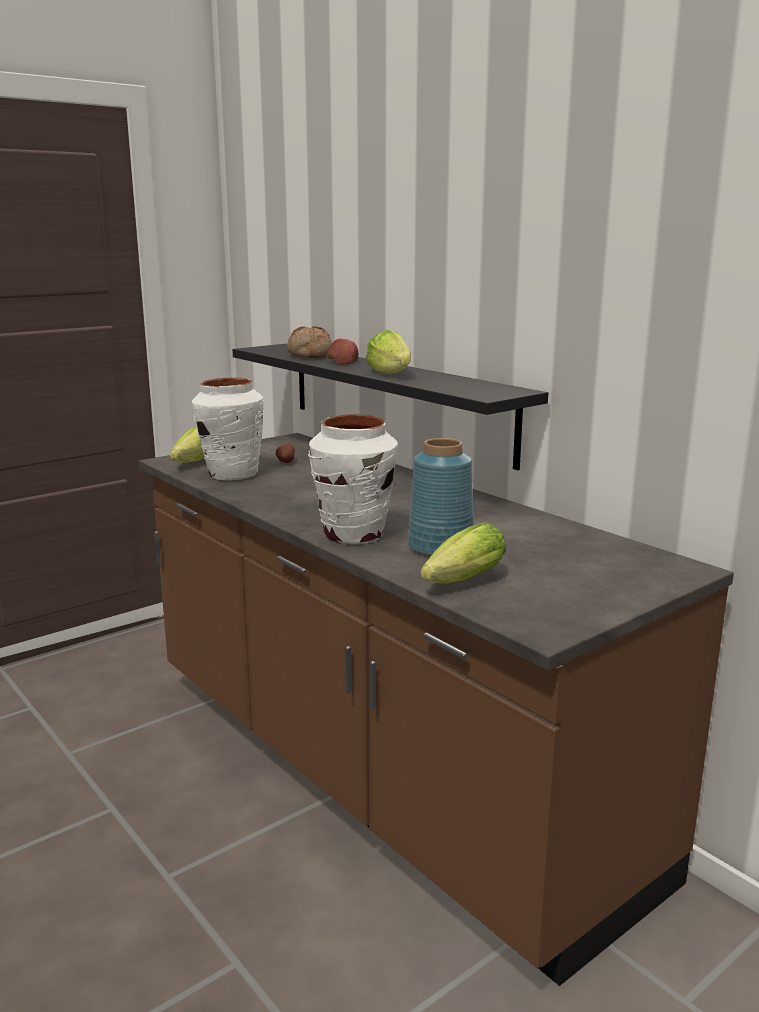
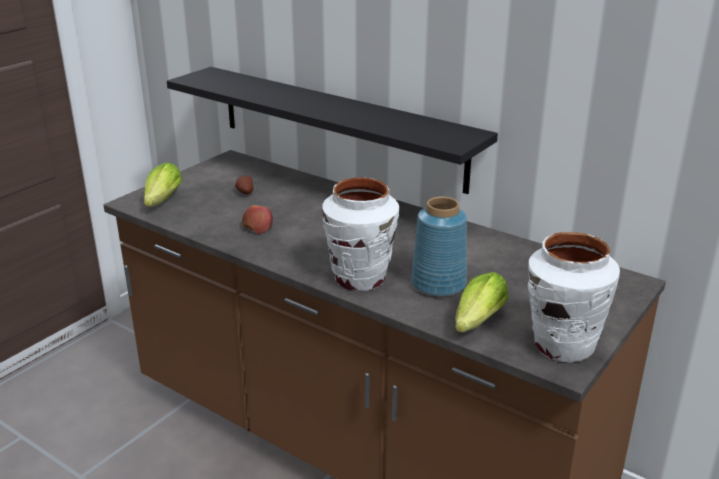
camera: 15 degrees left, 10 degrees up
white vase [192,378,264,480] -> white vase moved to [527,232,620,362]
bread [287,326,331,358] -> none
apple [327,338,359,365] -> apple moved to [242,205,273,234]
lettuce [366,330,411,374] -> none

